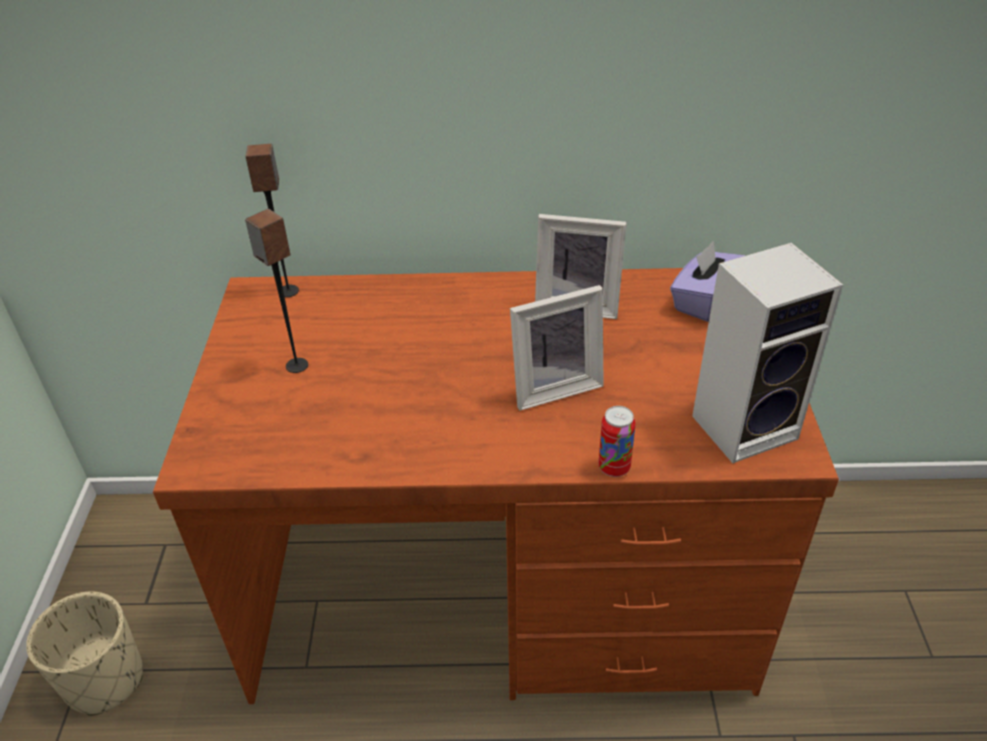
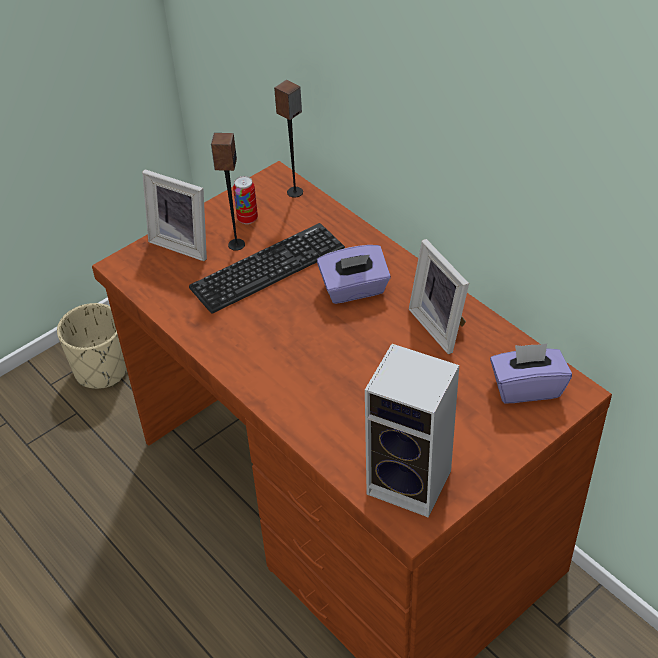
camera: 50 degrees right, 5 degrees up
picture frame [510,285,604,411] -> picture frame moved to [142,169,207,261]
can [598,406,636,477] -> can moved to [233,176,258,224]
none -> keyboard [189,223,345,314]
none -> purple tissue box [317,245,391,304]

